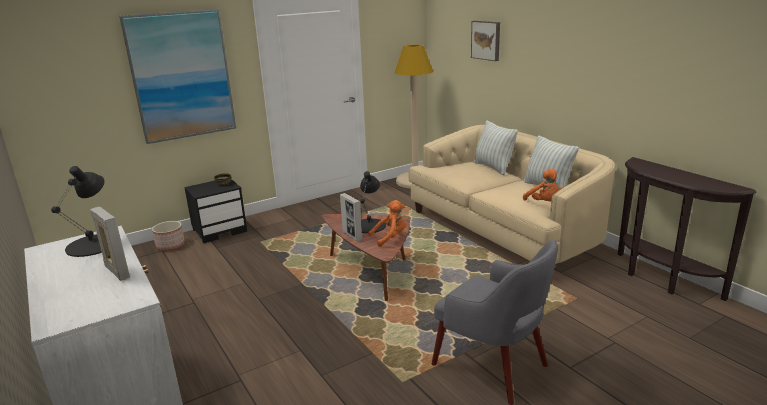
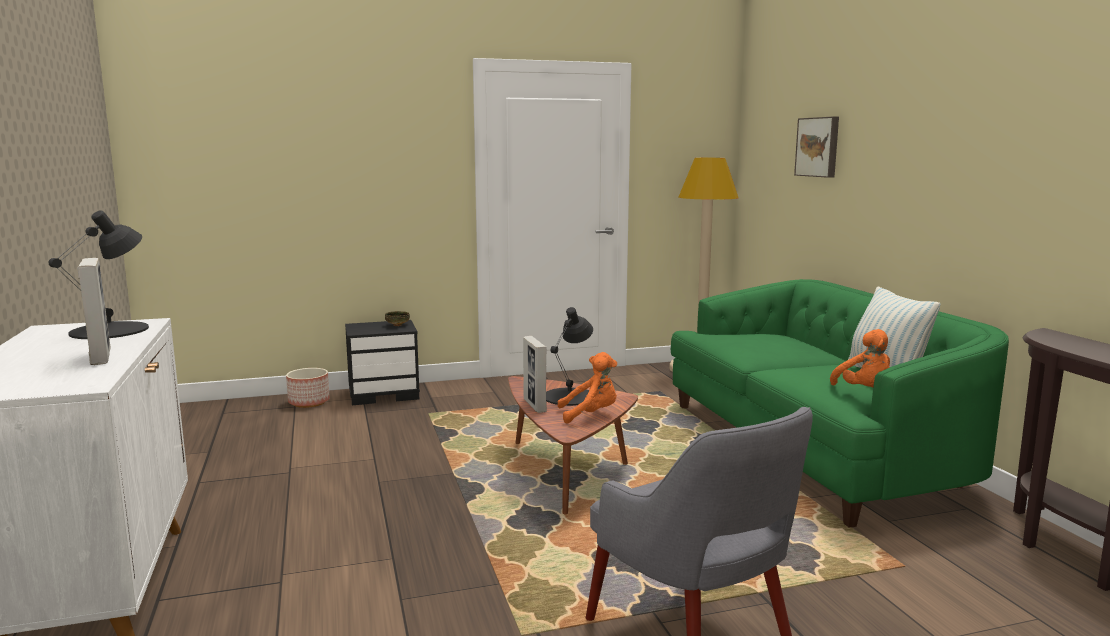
camera: 15 degrees right, 10 degrees down
picture [119,9,236,144] -> none
beige sofa [409,125,615,264] -> green sofa [671,279,1009,528]
pillow [474,121,518,175] -> none

